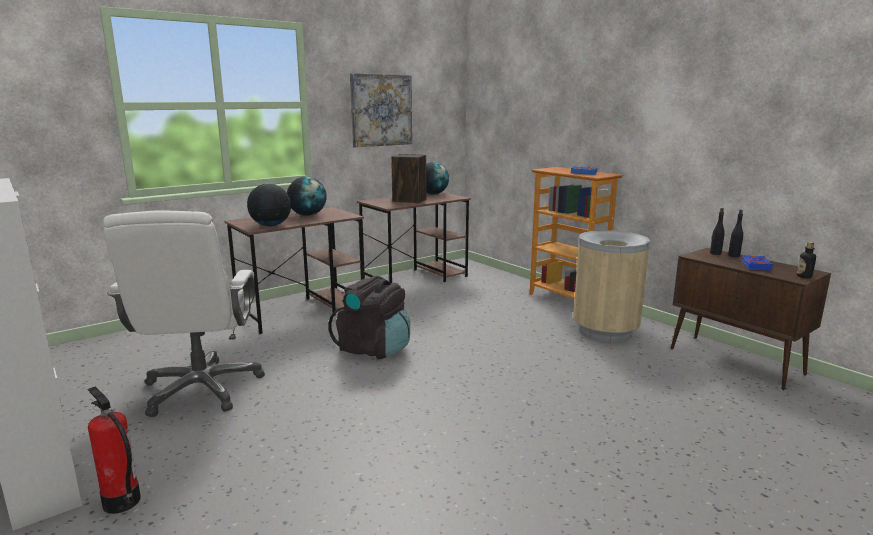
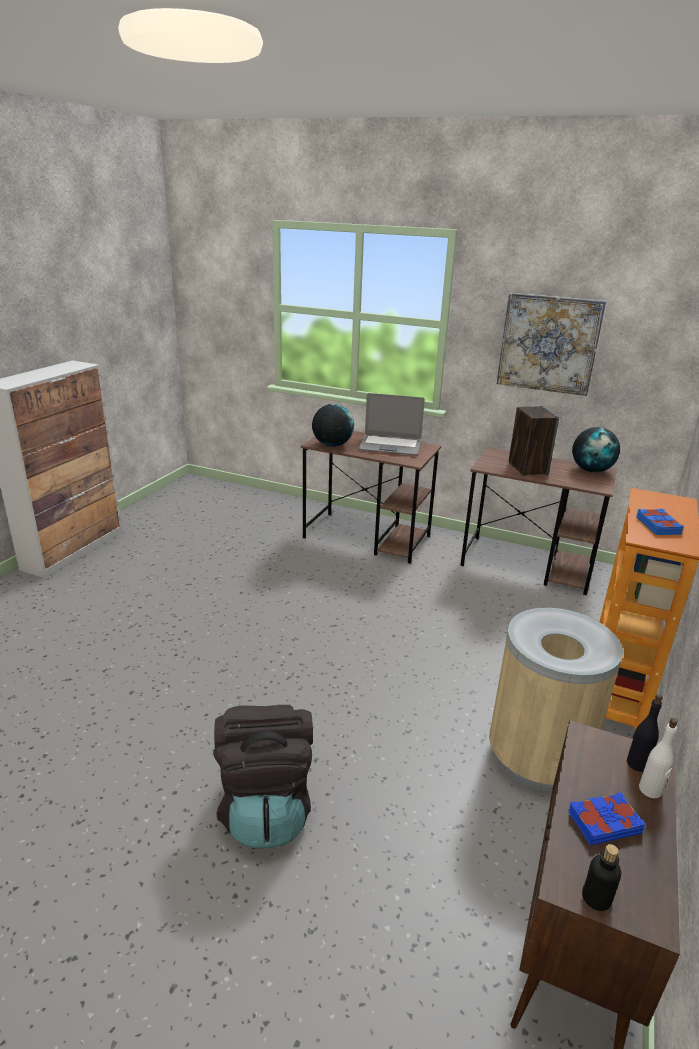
camera: 60 degrees right, 10 degrees up
fire extinguisher [87,387,141,514] -> none
white office chair [103,210,265,417] -> none
globe [287,176,327,216] -> laptop [358,393,425,455]
black backpack [328,276,410,359] -> black backpack moved to [213,705,313,848]
black bottle [728,210,743,257] -> white bottle [639,718,678,798]

